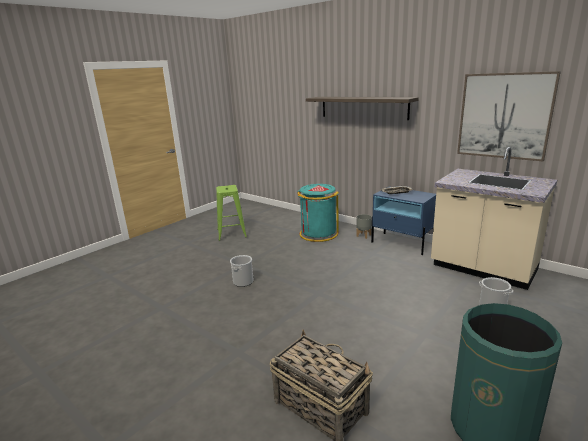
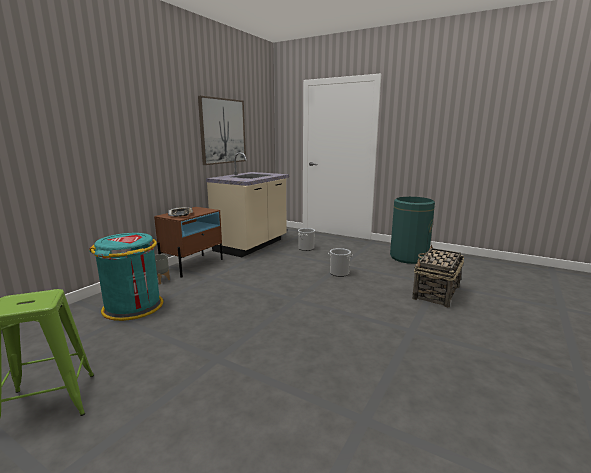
camera: 100 degrees left, 5 degrees down
bucket [230,255,254,287] -> bucket moved to [328,248,353,277]
shelf [306,97,419,120] -> none
blue nightstand [371,186,436,255] -> brown nightstand [154,207,223,278]

